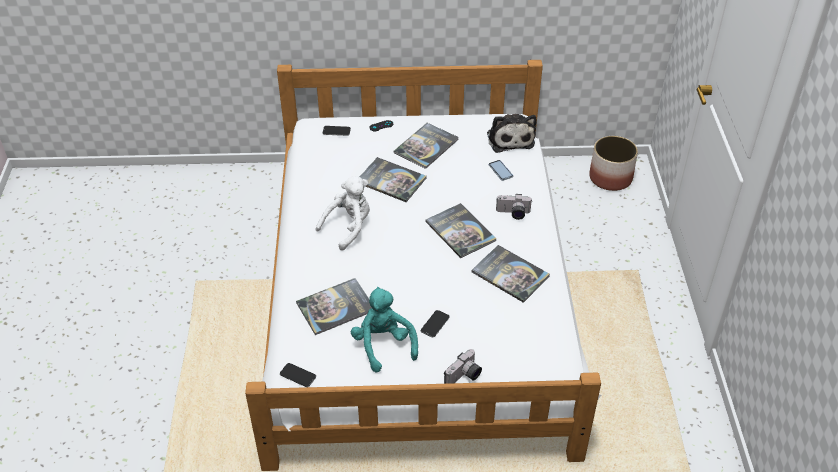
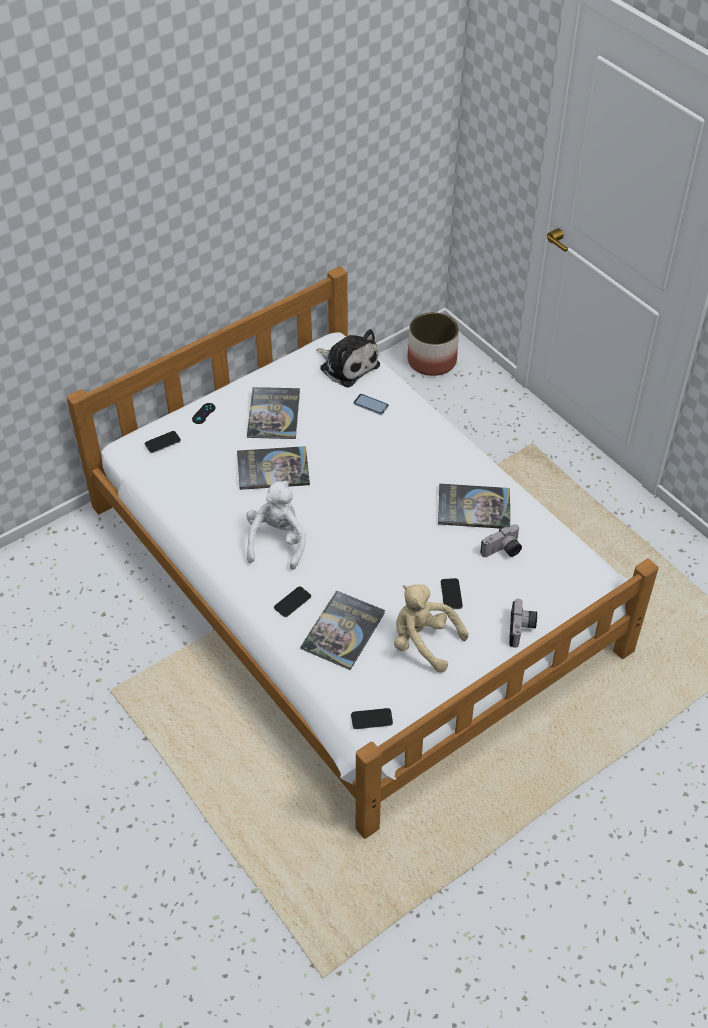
camera: 35 degrees left, 5 degrees up
turquoise plush toy [351,287,418,372] -> beige plush toy [394,584,468,673]
book [426,203,497,258] -> none
camera [496,194,532,220] -> camera moved to [480,524,522,557]
none -> phone [274,587,311,617]

